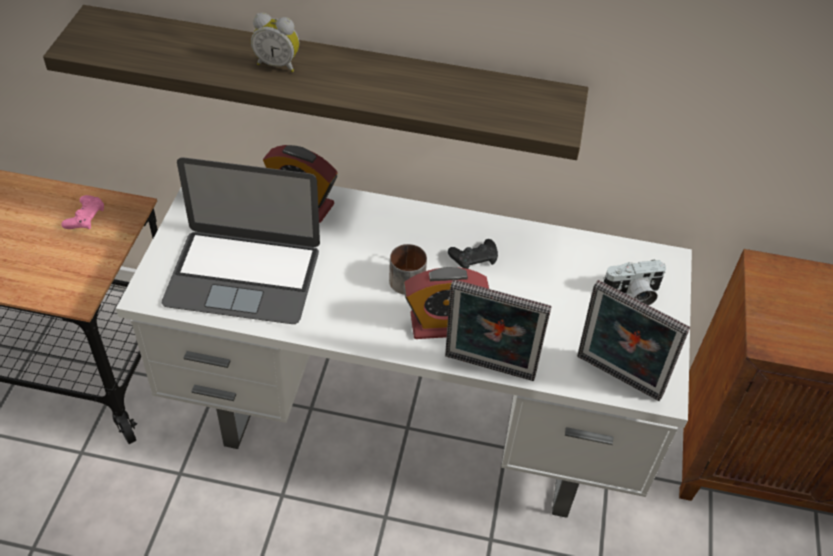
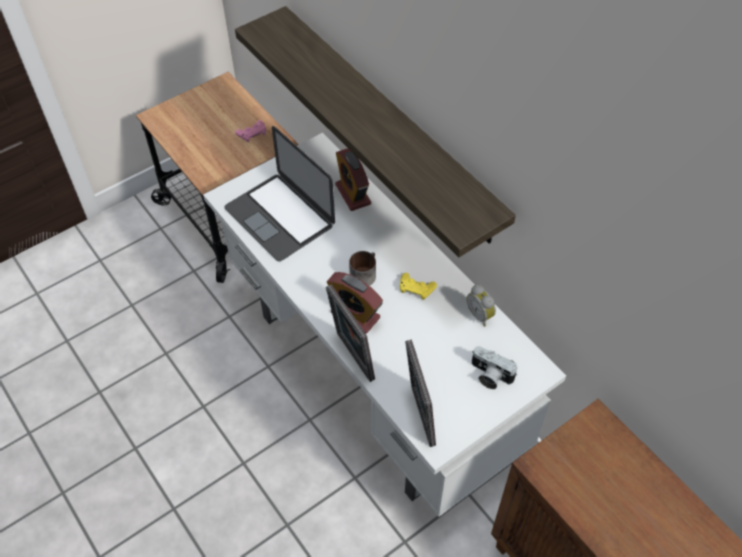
camera: 45 degrees right, 5 degrees up
alarm clock [251,13,299,72] -> alarm clock moved to [467,284,496,326]
black game controller [448,239,498,269] -> yellow game controller [400,273,437,300]

